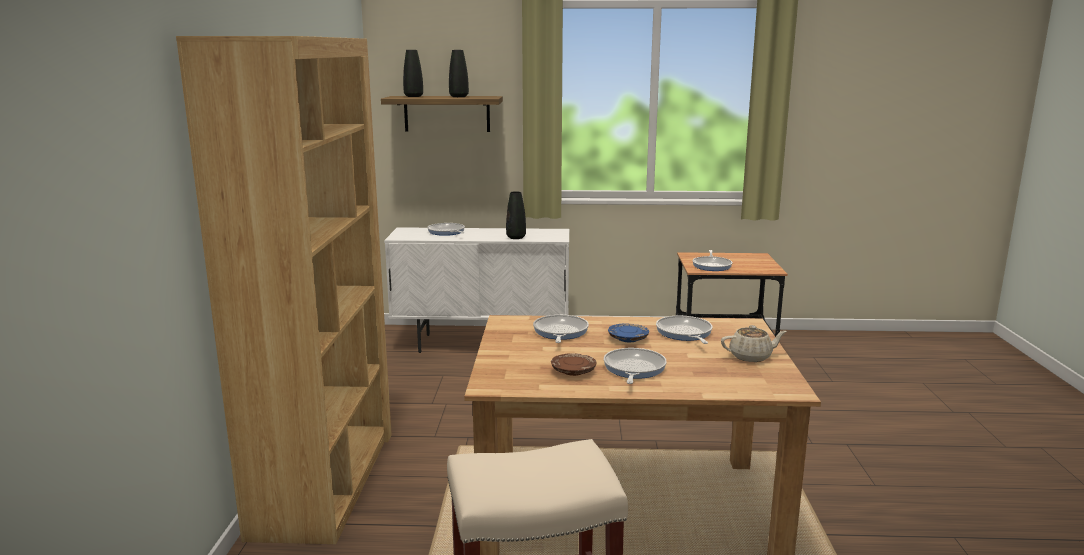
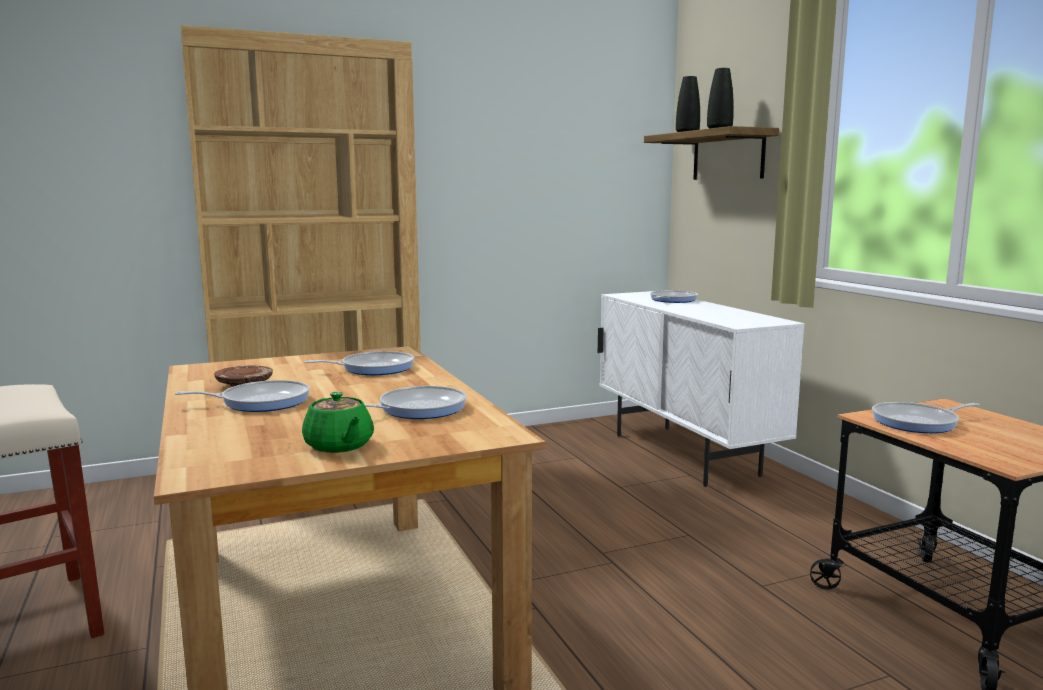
camera: 65 degrees right, 5 degrees down
black vase [506,191,526,239] -> none
blue plate [608,323,649,342] -> none
beige teapot [721,325,787,362] -> green teapot [302,392,374,453]

